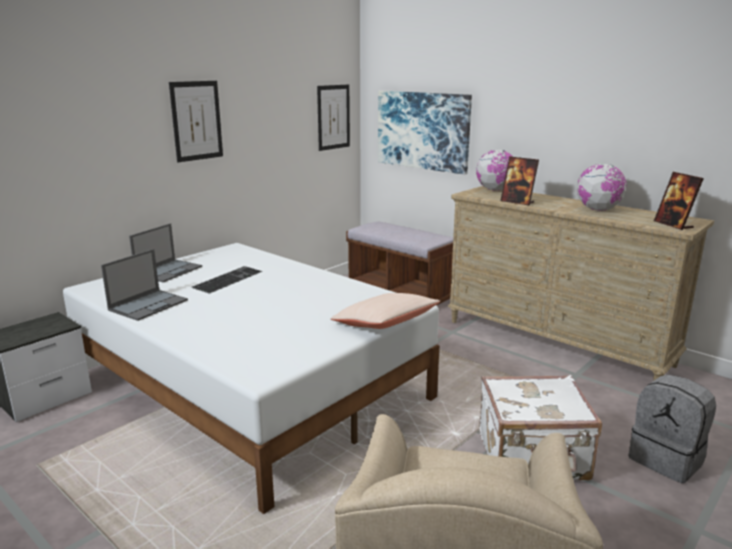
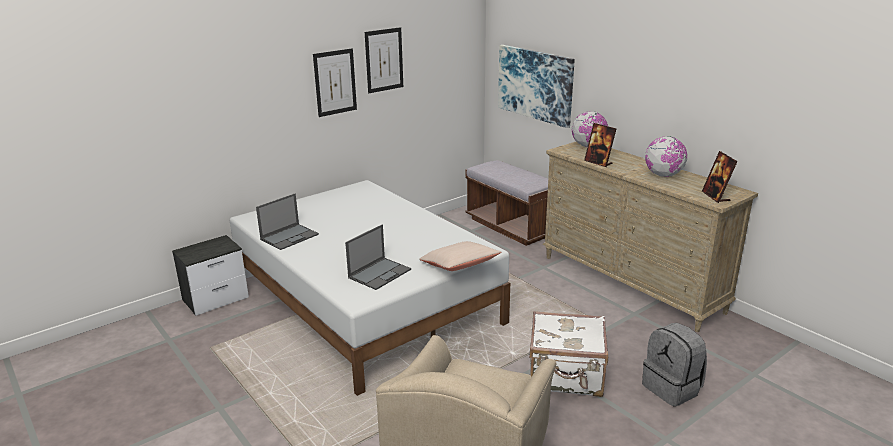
camera: 10 degrees right, 5 degrees up
laptop [129,223,202,282] -> laptop moved to [345,225,411,290]
keyboard [192,266,263,294] -> none
picture [317,84,350,151] -> picture moved to [365,27,403,93]

